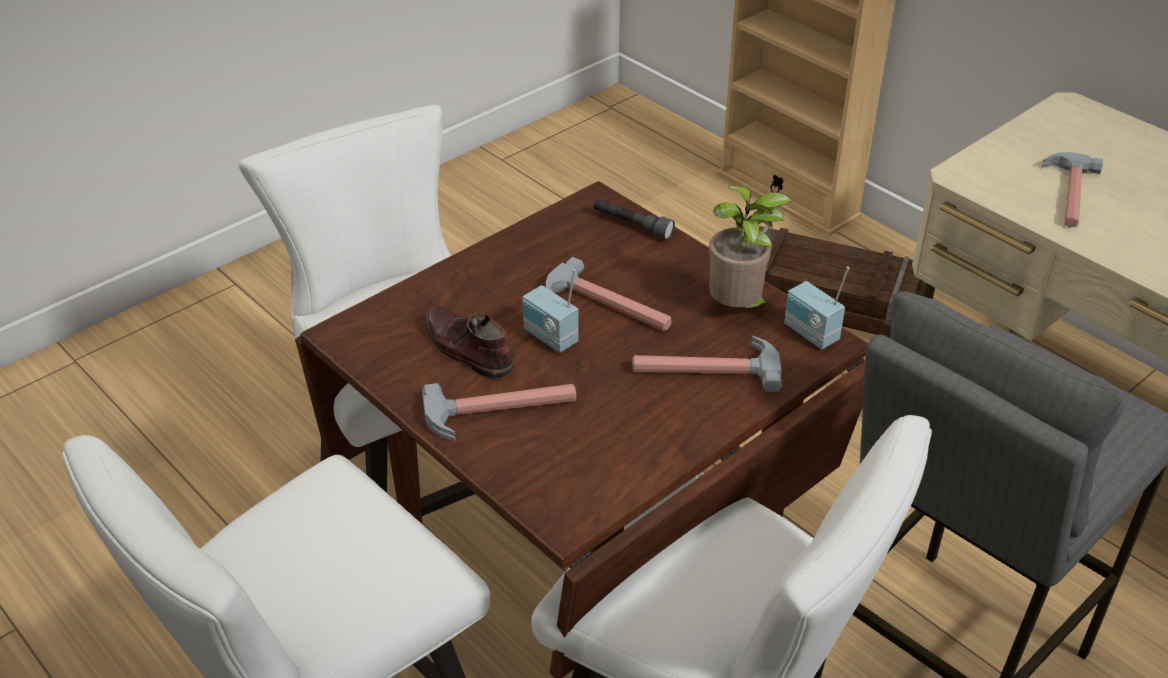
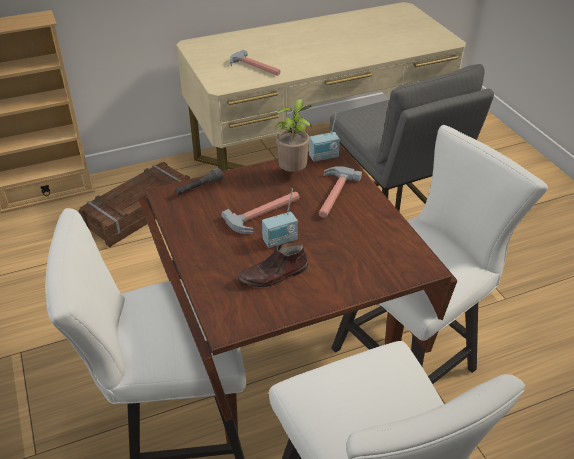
camera: 70 degrees left, 0 degrees up
hammer [422,383,576,441] -> none

